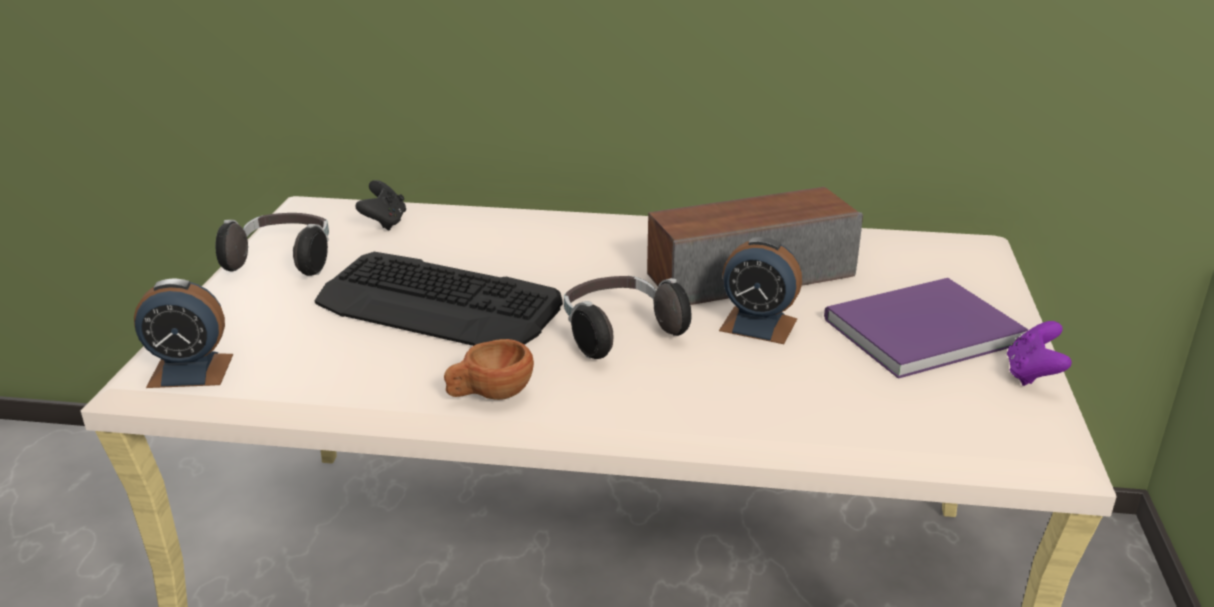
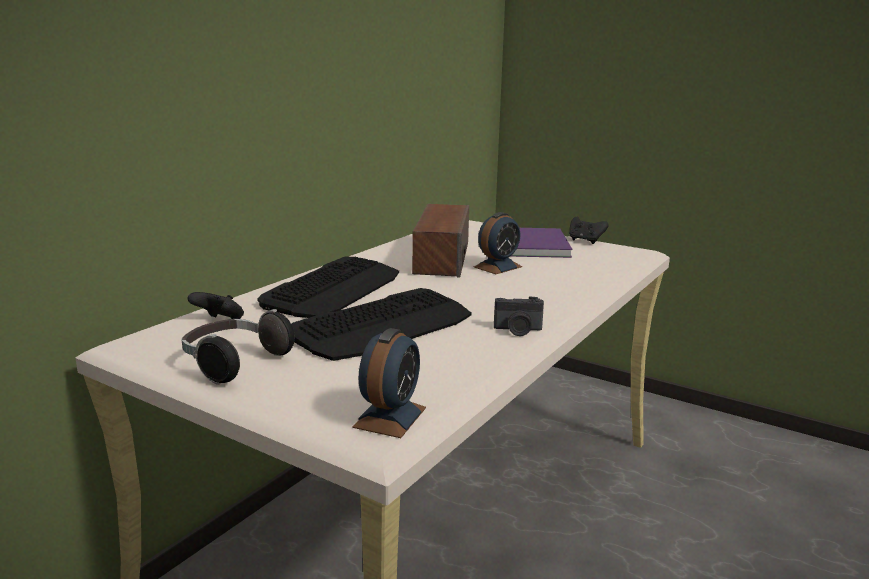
camera: 65 degrees left, 10 degrees down
brown cup [444,339,534,400] -> camera [494,296,544,336]
headphones [564,276,691,359] -> none
purple game controller [1007,321,1072,386] -> black game controller [569,217,609,244]
none -> keyboard [257,257,399,318]

